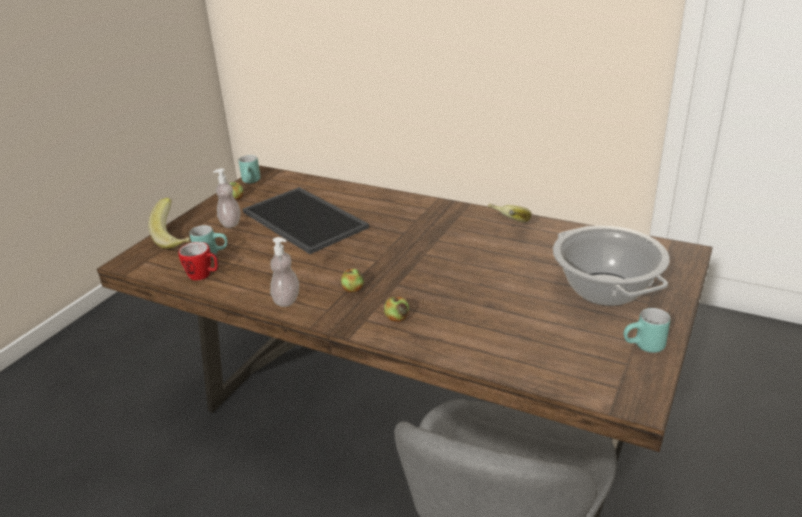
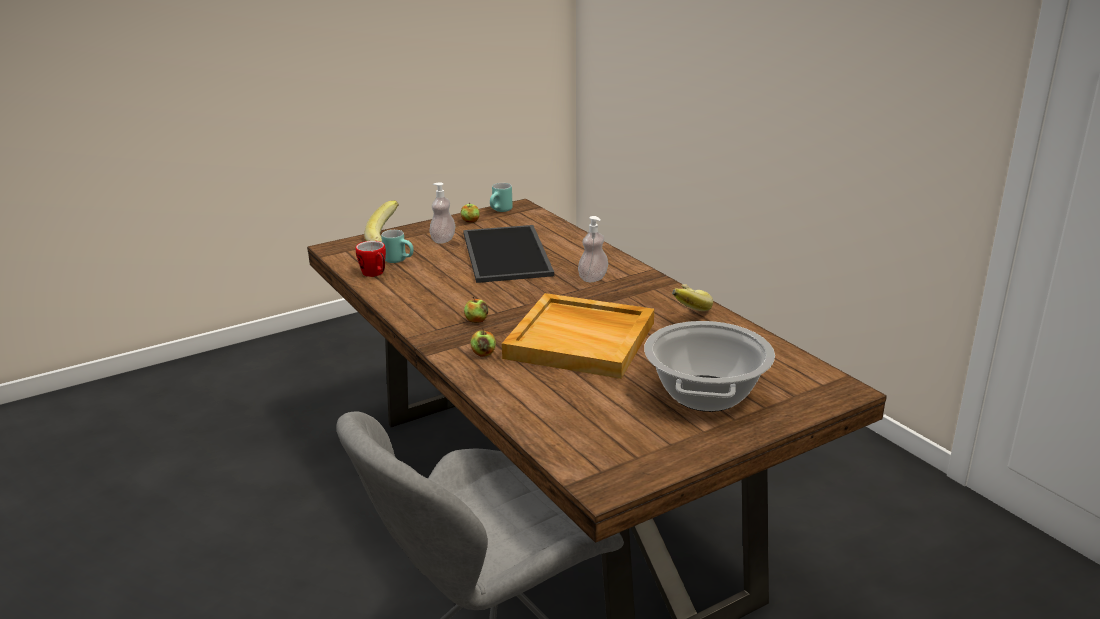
camera: 30 degrees right, 5 degrees down
soap dispenser [270,237,299,307] -> soap dispenser moved to [578,216,608,282]
turquoise mug [623,308,671,353] -> none
none -> beige tray [502,293,654,379]

